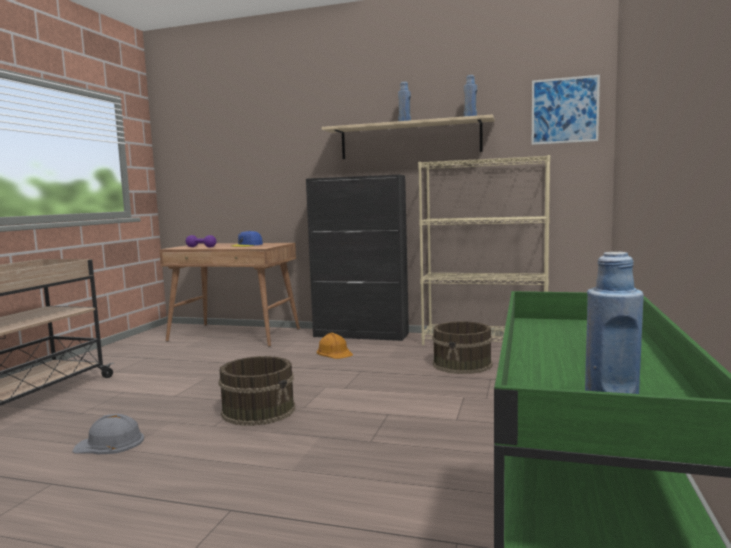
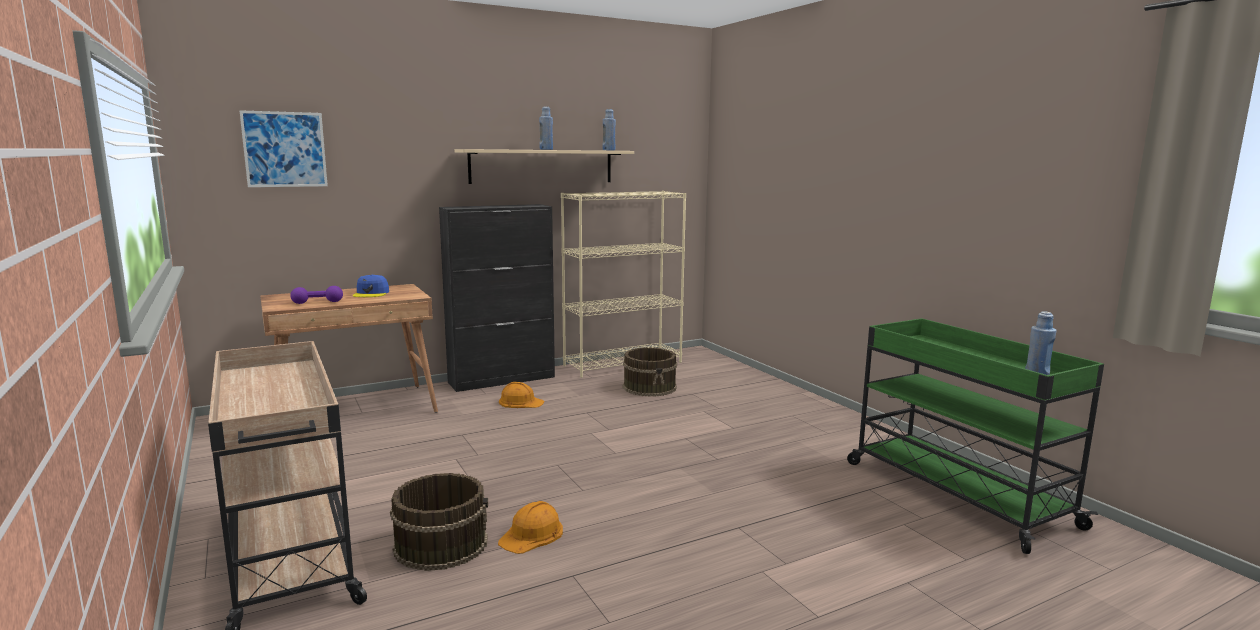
camera: 45 degrees left, 5 degrees up
grey hard hat [72,414,144,454] -> orange hard hat [498,501,563,554]
brown bucket [218,356,295,426] -> brown bucket moved to [390,473,488,571]
picture [532,75,600,145] -> picture moved to [239,110,328,187]

